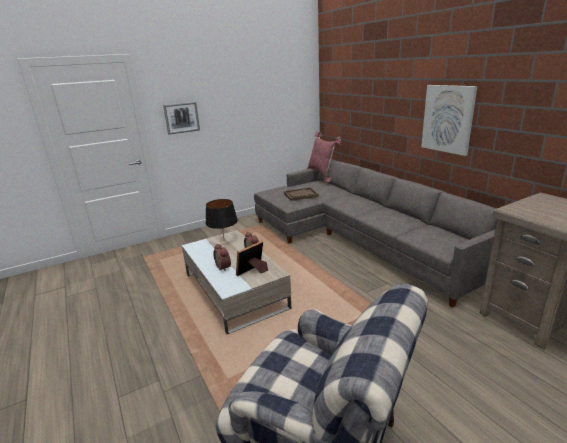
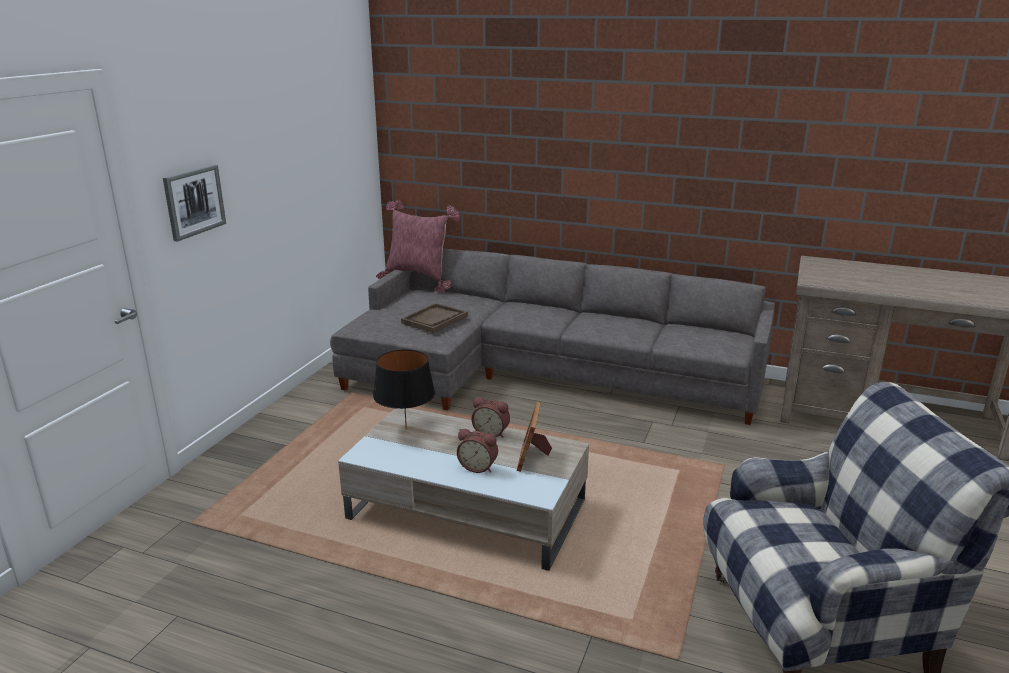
camera: 40 degrees left, 0 degrees up
picture [421,85,477,156] -> none

